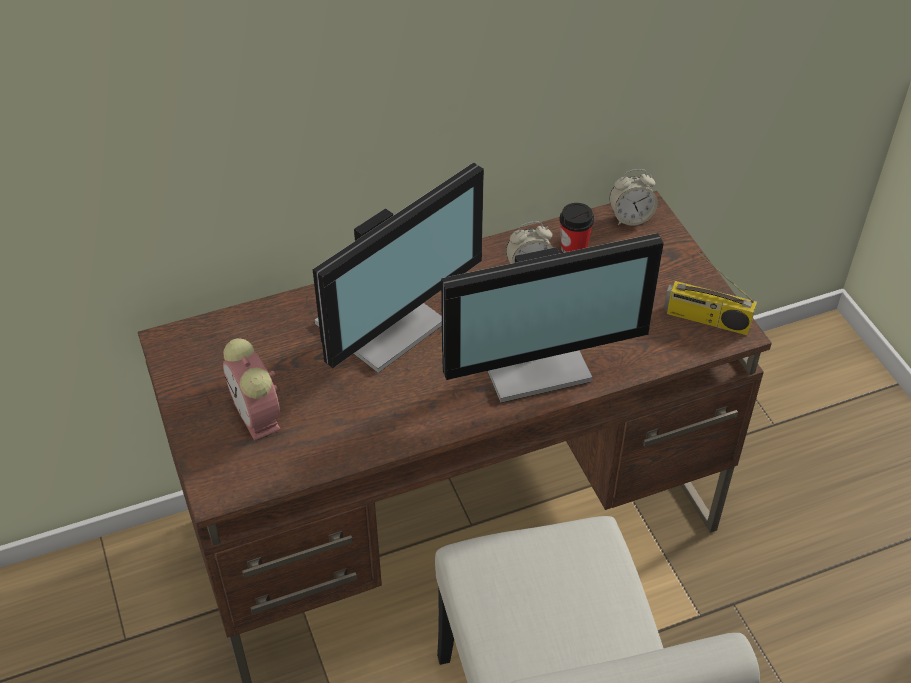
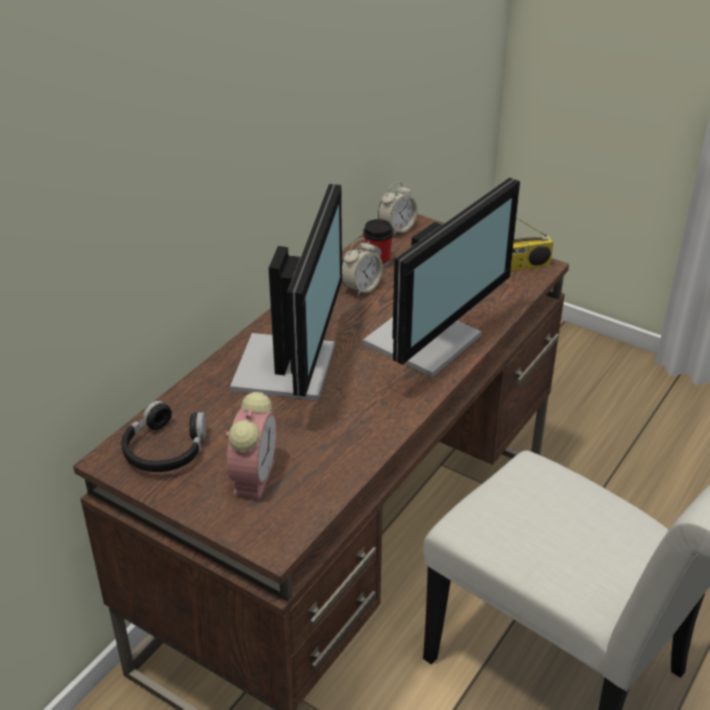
camera: 35 degrees left, 10 degrees down
alarm clock [223,338,281,441] -> alarm clock turned 105 degrees counterclockwise [226,392,277,499]
none -> black headphones [121,401,206,472]

